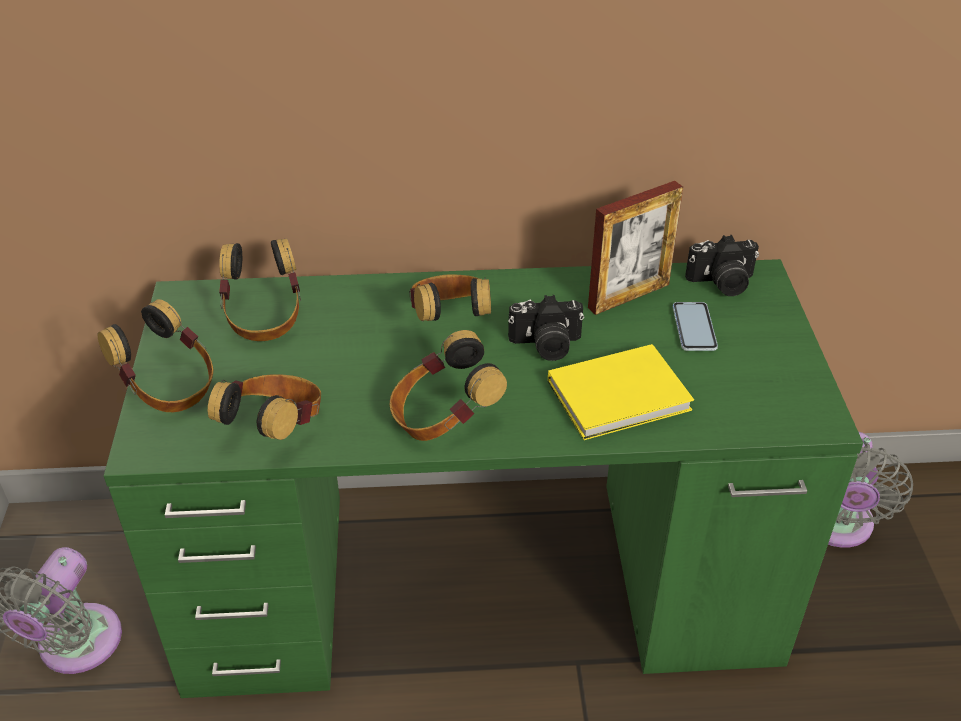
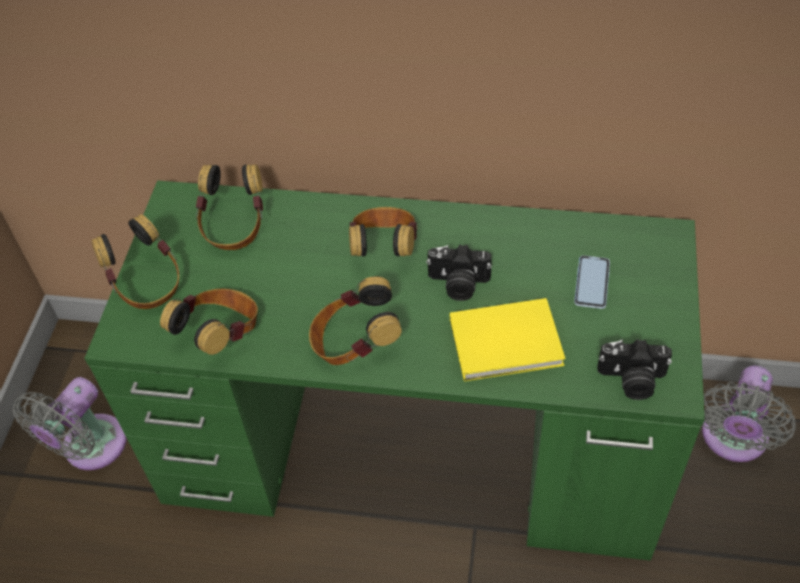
camera: 15 degrees right, 10 degrees up
picture frame [588,181,683,315] -> none
camera [685,235,759,296] -> camera moved to [597,339,672,400]

